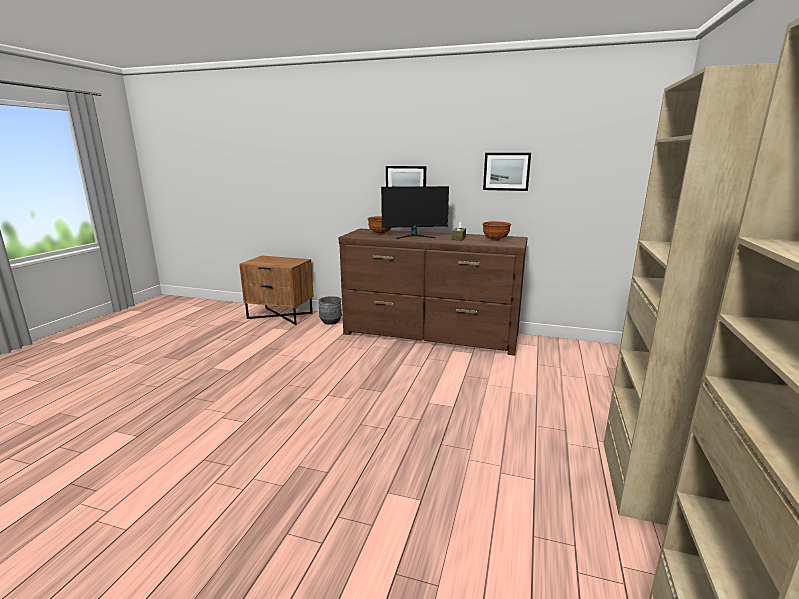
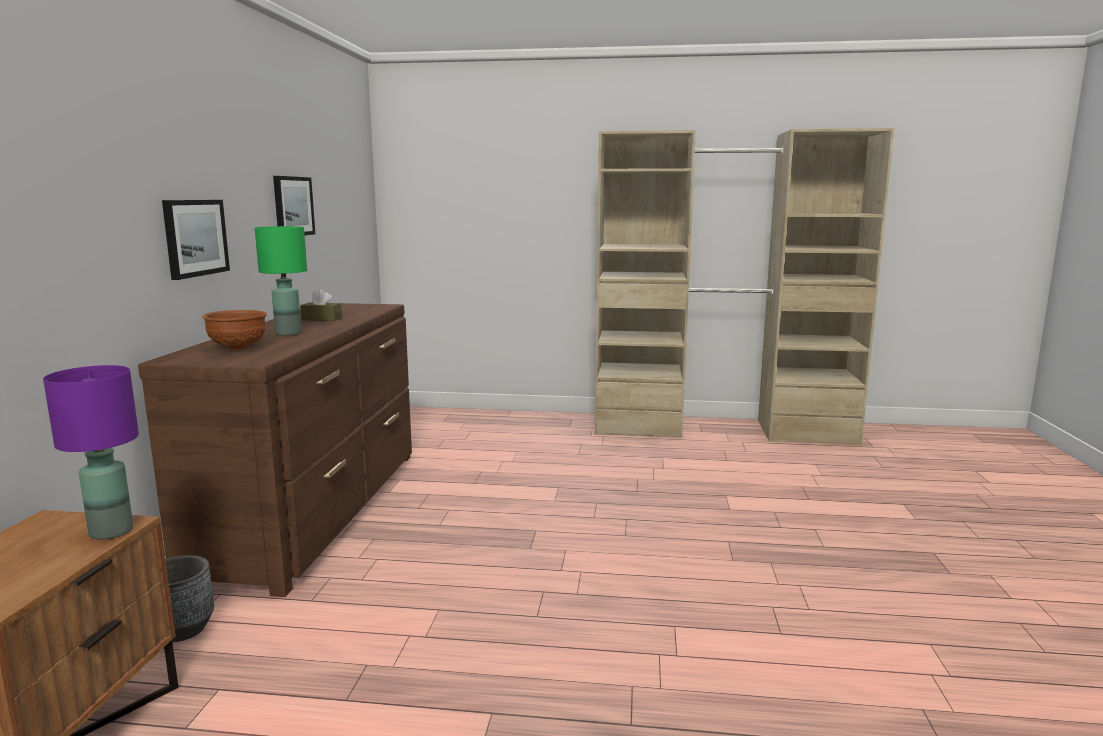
camera: 100 degrees left, 5 degrees down
monitor [381,186,449,239] -> green table lamp [255,226,307,336]
brown bowl [482,221,511,241] -> none
none -> purple table lamp [43,365,139,540]

